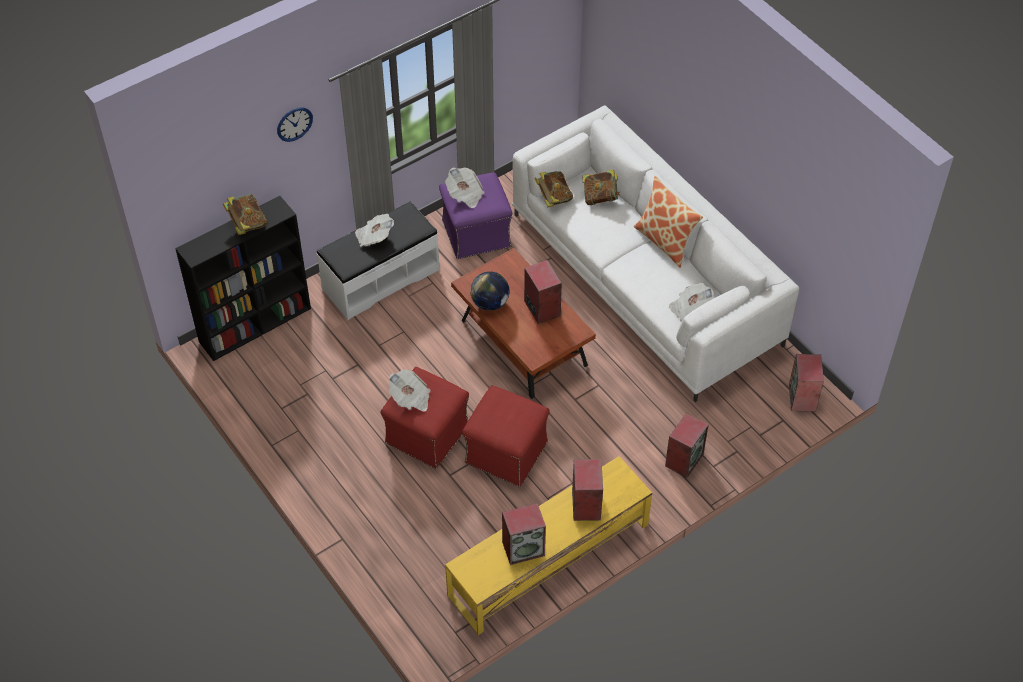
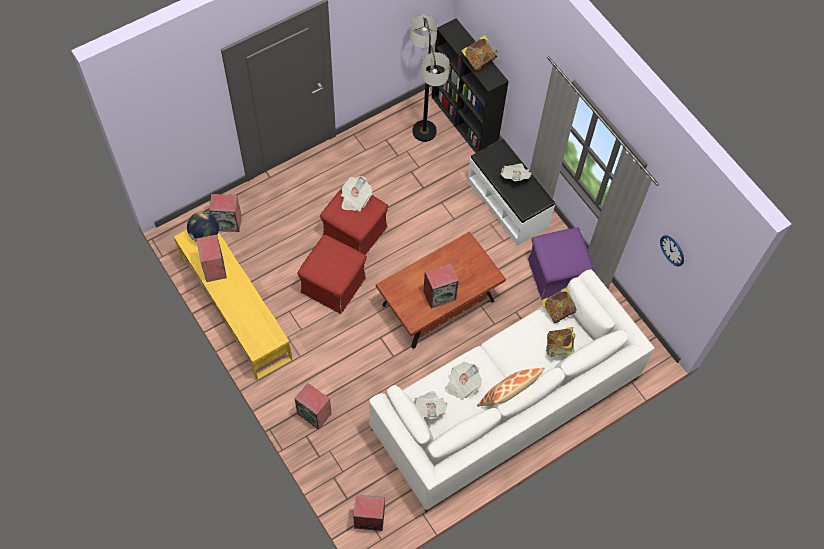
camera: 90 degrees right, 10 degrees up
wall clock [277,107,313,142] -> wall clock moved to [660,235,684,266]
newspaper [445,167,485,208] -> newspaper moved to [445,362,482,401]
globe [470,272,509,311] -> globe moved to [187,211,219,242]
speaker [572,459,603,521] -> speaker moved to [209,194,241,232]
none -> floor lamp [410,15,450,142]

